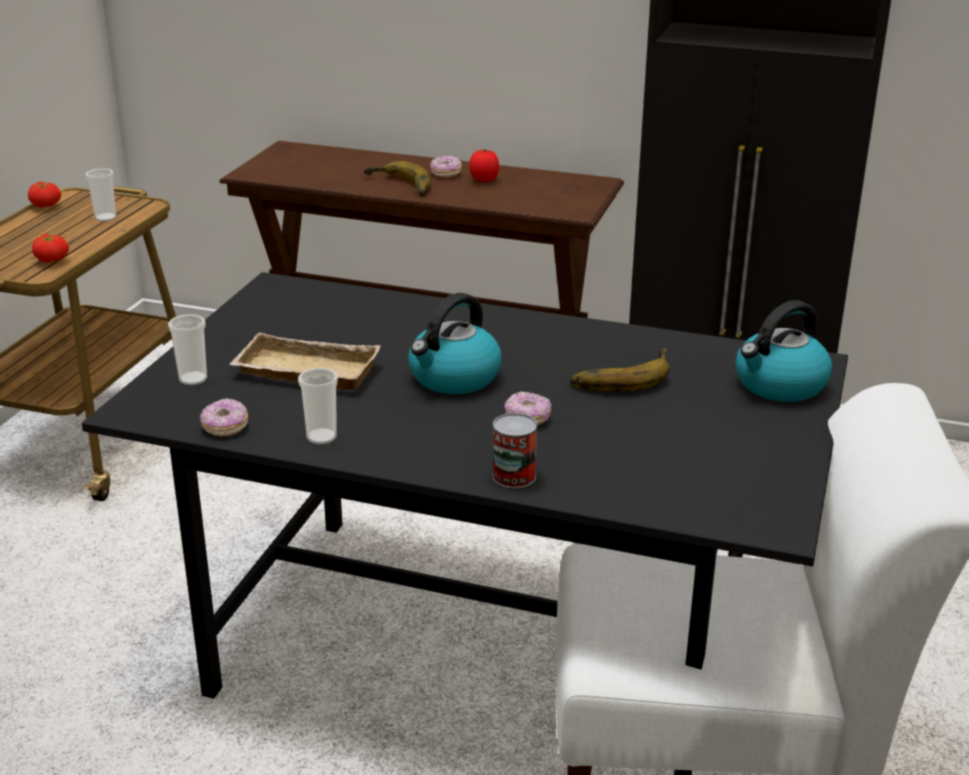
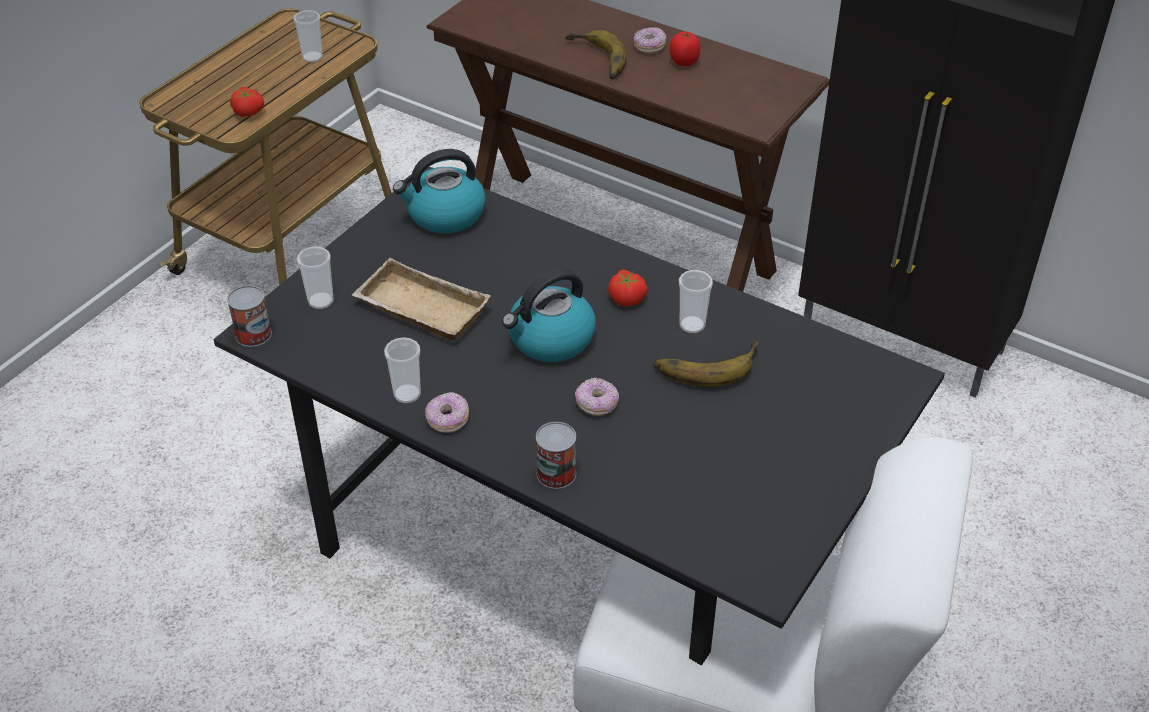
camera: 15 degrees right, 15 degrees up
tomato [28,181,61,208] -> tomato moved to [608,269,648,307]
donut [200,398,248,436] -> donut moved to [425,392,469,433]
kettle [736,300,832,402] -> kettle moved to [393,149,486,233]
none -> can [227,285,272,347]
none -> cup [679,270,713,333]

